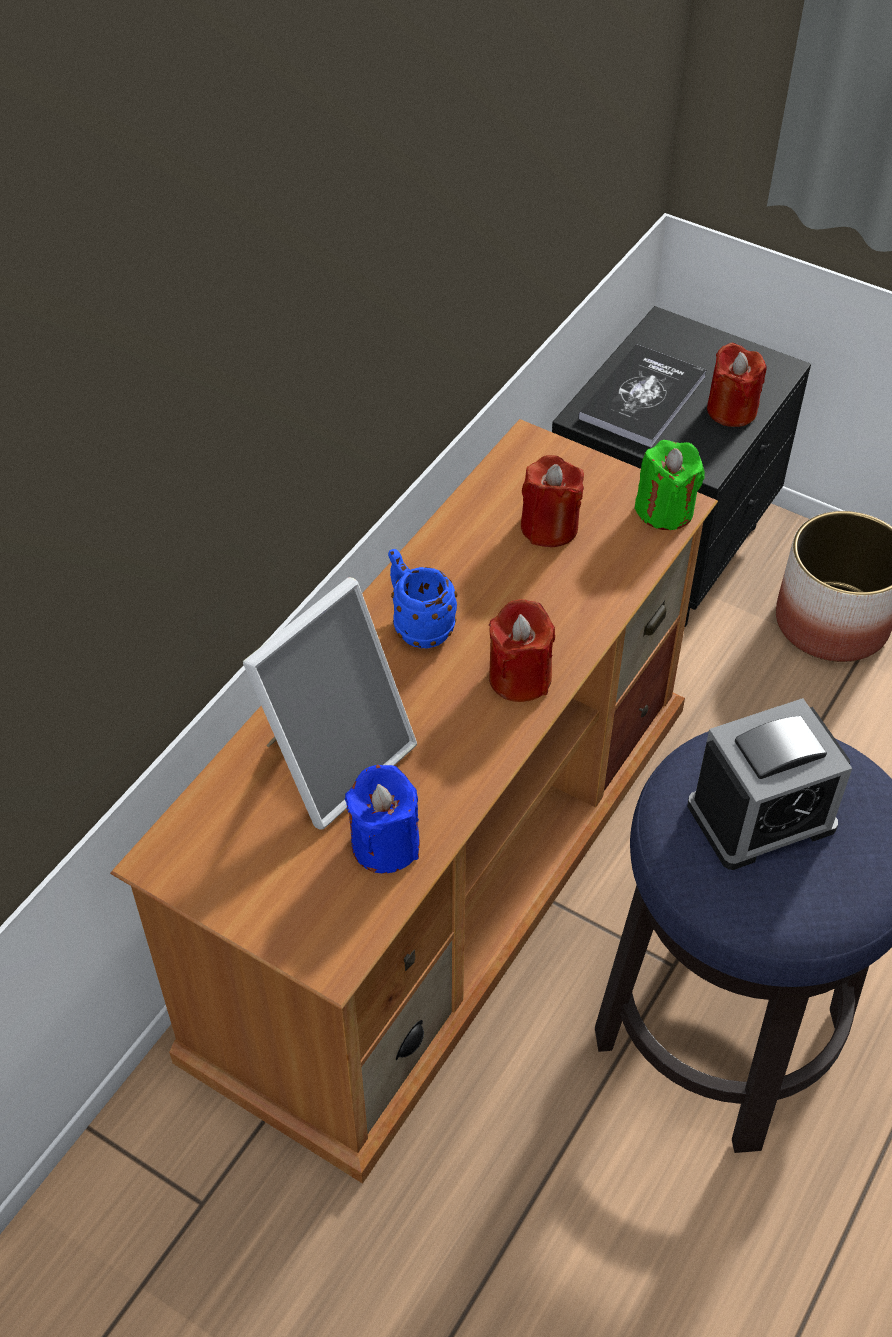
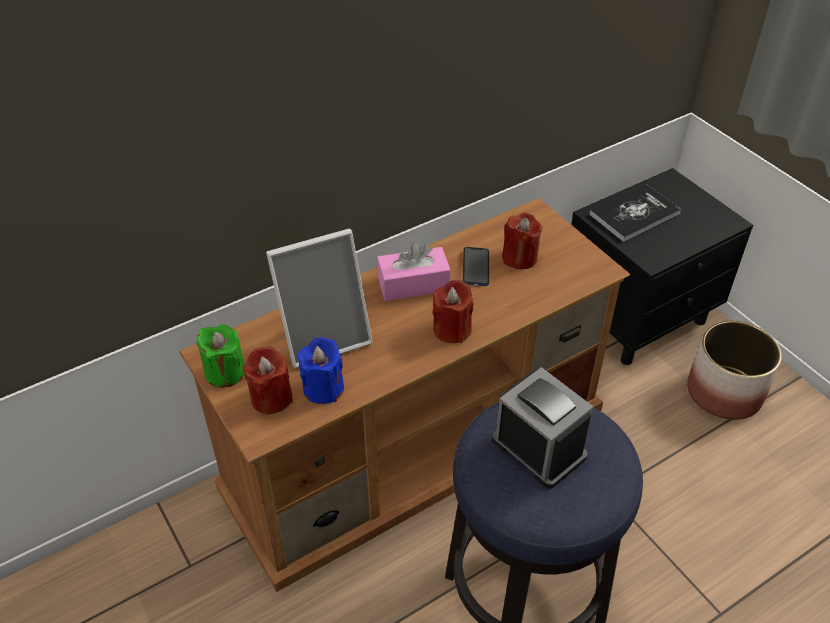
camera: 25 degrees right, 5 degrees down
blue mug [388,549,458,648] -> pink tissue box [377,243,451,301]
green candle [634,440,705,530] -> green candle moved to [197,324,244,388]
alarm clock [687,698,852,870] -> alarm clock turned 135 degrees counterclockwise [492,367,593,489]
red candle [707,342,767,427] -> red candle moved to [243,346,293,414]
none -> phone [463,247,489,286]

